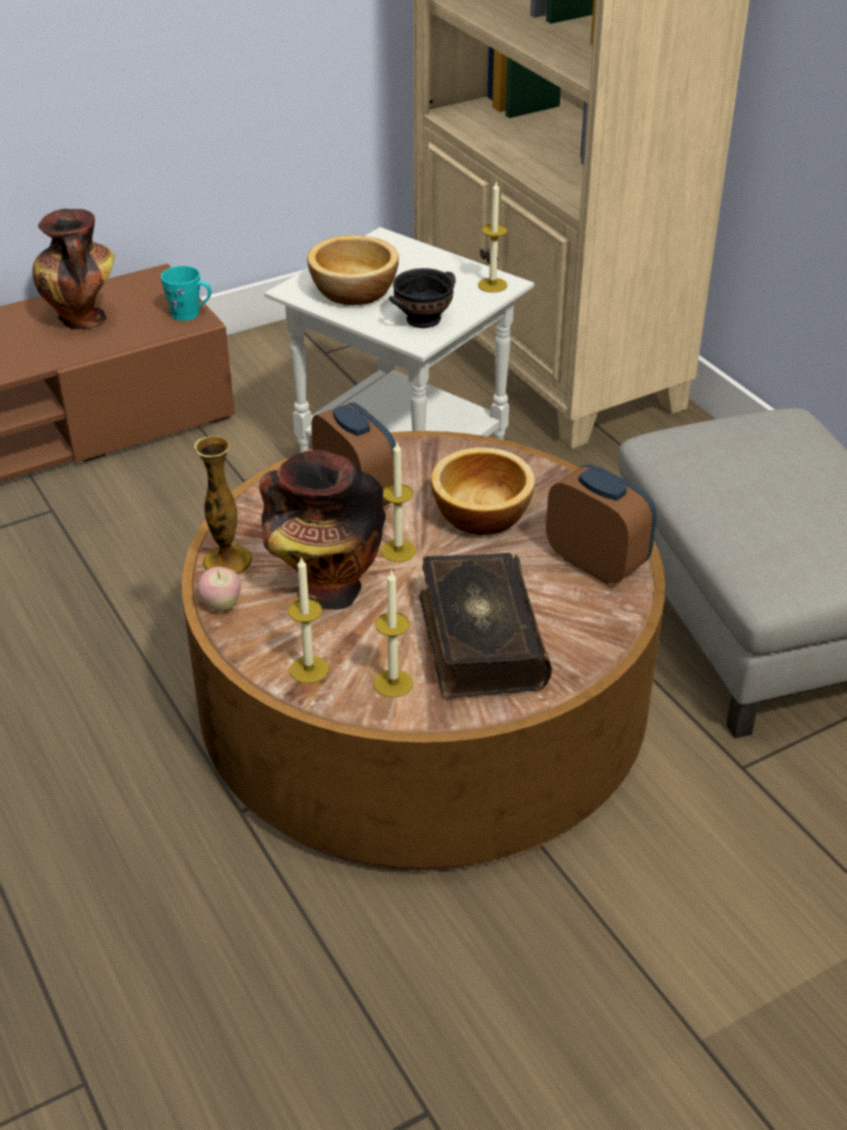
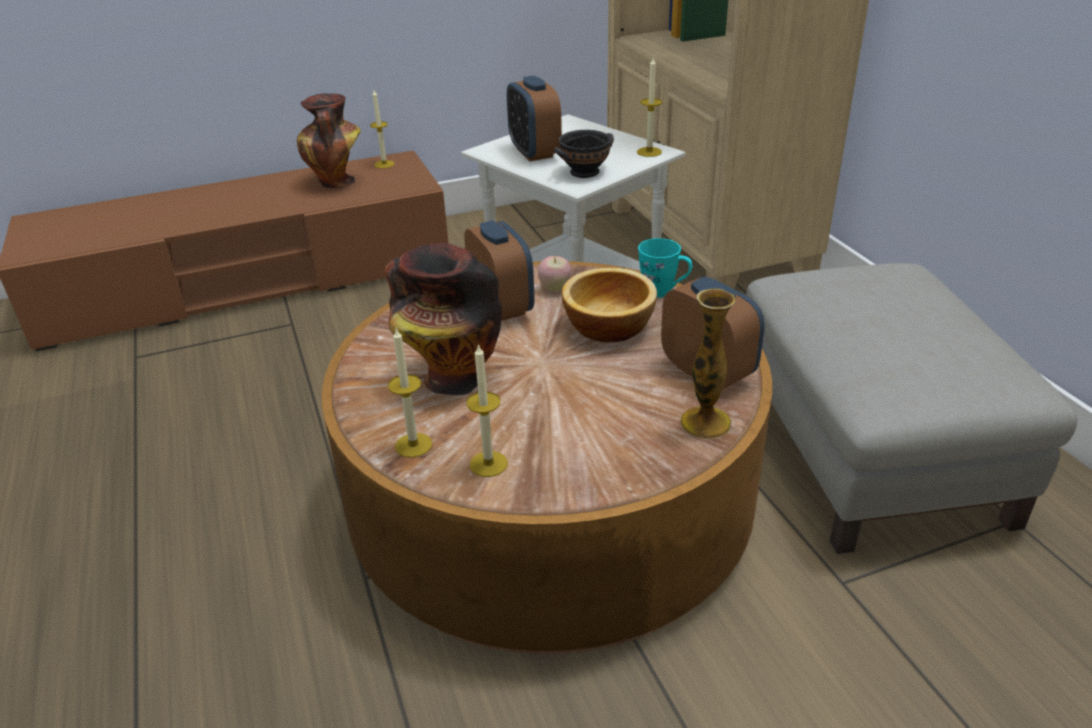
camera: 10 degrees right, 5 degrees down
turquoise mug [161,266,211,321] -> turquoise mug moved to [638,238,693,298]
vase [194,436,252,575] -> vase moved to [681,289,735,439]
apple [198,566,241,611] -> apple moved to [538,255,571,291]
bowl [307,235,399,305] -> alarm clock [507,75,562,161]
candle [381,443,416,562] -> candle moved to [370,90,395,169]
book [419,553,552,698] -> none

